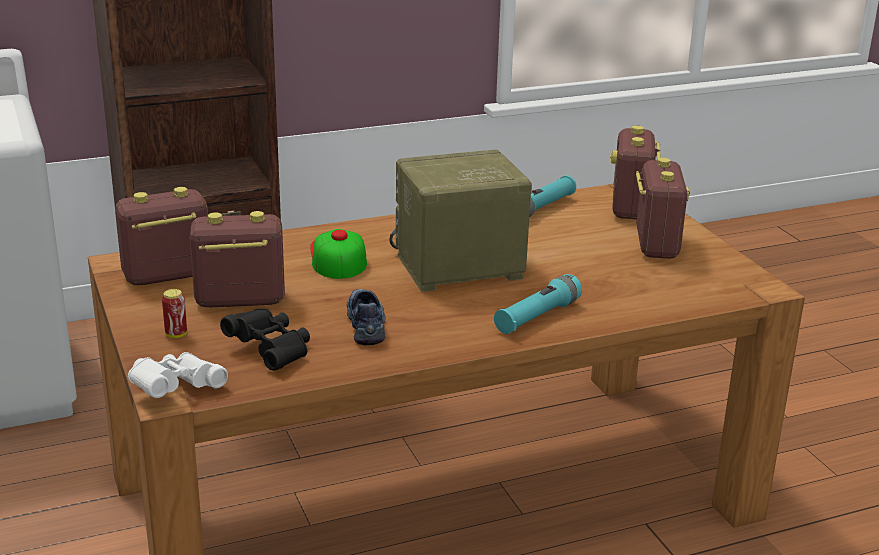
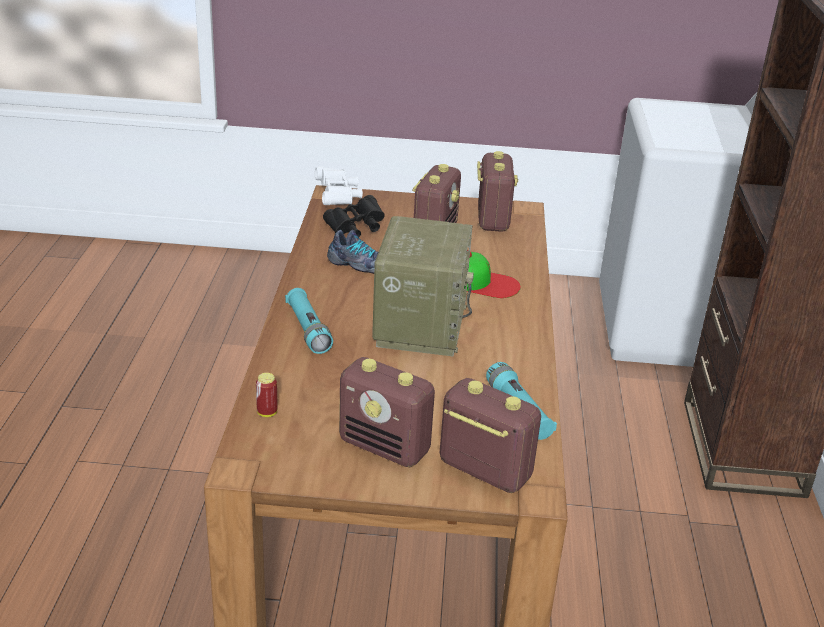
camera: 115 degrees right, 5 degrees up
can [162,289,187,338] -> can moved to [256,373,278,417]

